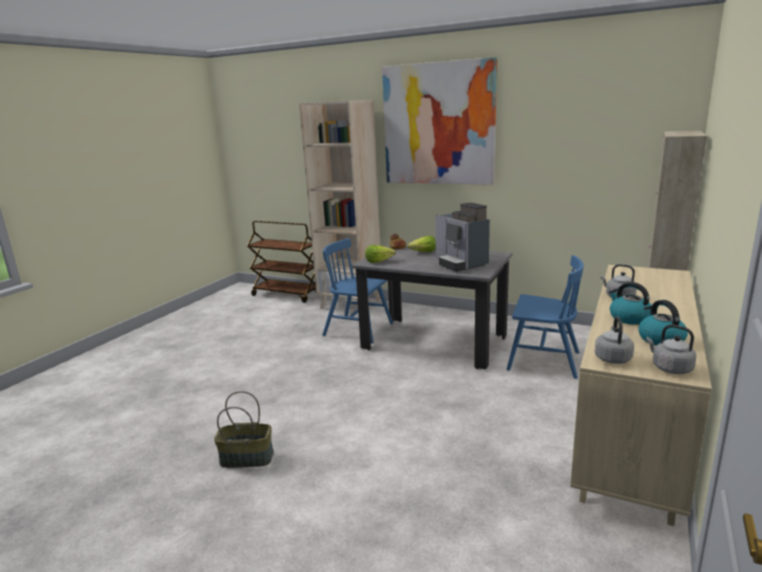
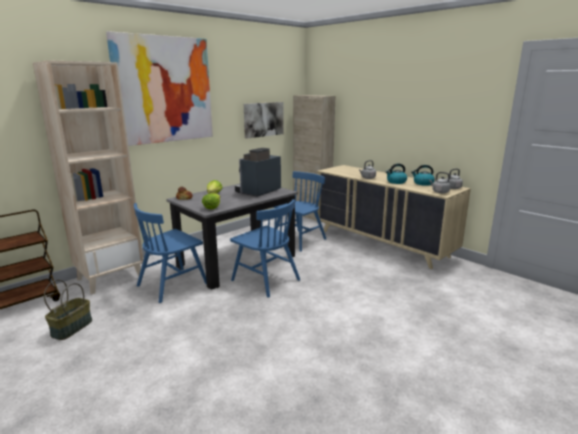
camera: 70 degrees left, 0 degrees up
basket [214,391,274,468] -> basket moved to [44,280,92,340]
coffee machine [435,202,490,272] -> coffee machine turned 135 degrees clockwise [235,148,281,197]
none -> blue chair [230,199,300,298]
none -> picture [244,102,284,139]

